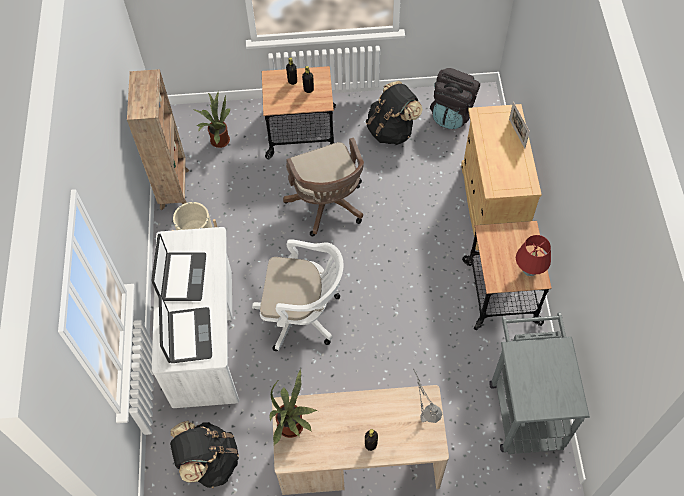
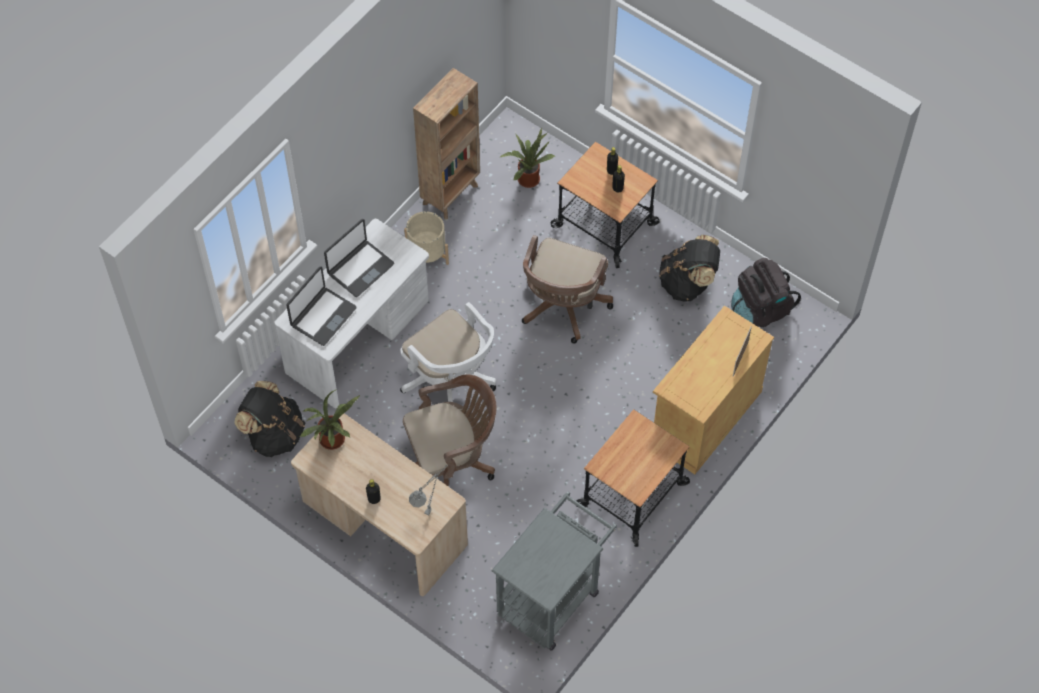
camera: 40 degrees right, 0 degrees up
red table lamp [516,235,551,276] -> none
none -> brown office chair [403,374,497,487]

